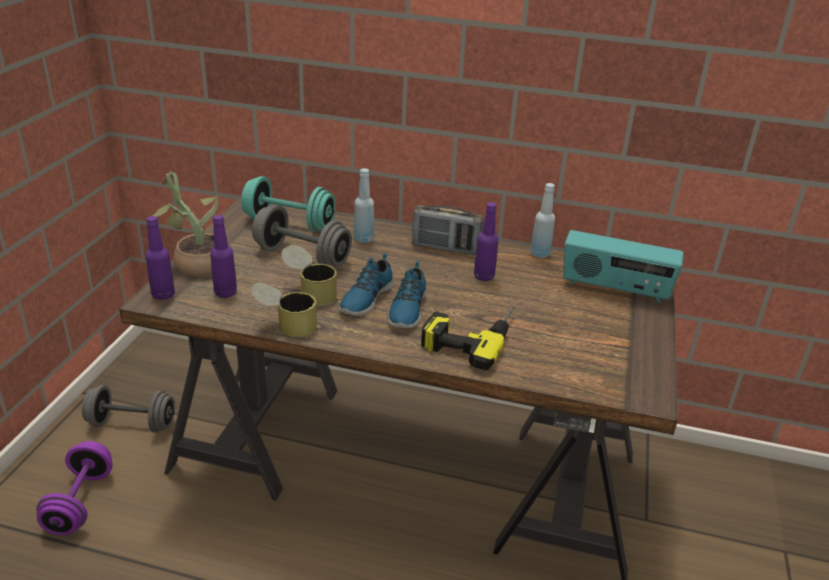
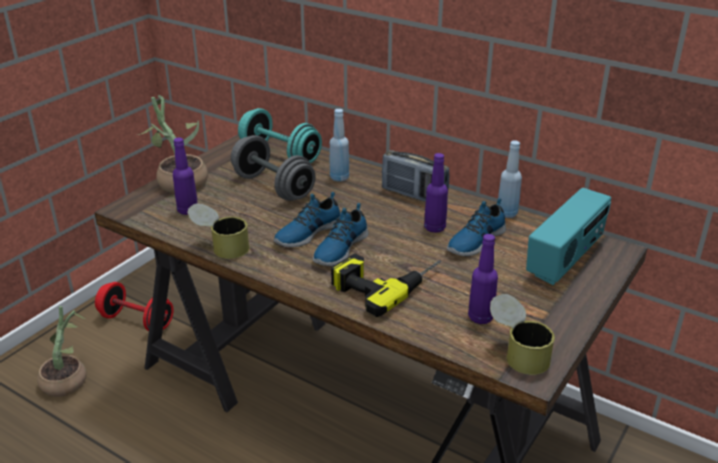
camera: 20 degrees right, 0 degrees up
purple dumbbell [36,441,113,535] -> potted plant [37,306,86,397]
grey dumbbell [82,385,175,433] -> red dumbbell [95,282,174,331]
purple bottle [146,216,175,300] -> purple bottle moved to [468,234,498,324]
can [282,245,337,306] -> can moved to [490,294,555,375]
radio [563,230,684,303] -> radio turned 90 degrees counterclockwise [526,188,611,285]
none -> shoe [447,198,506,256]

